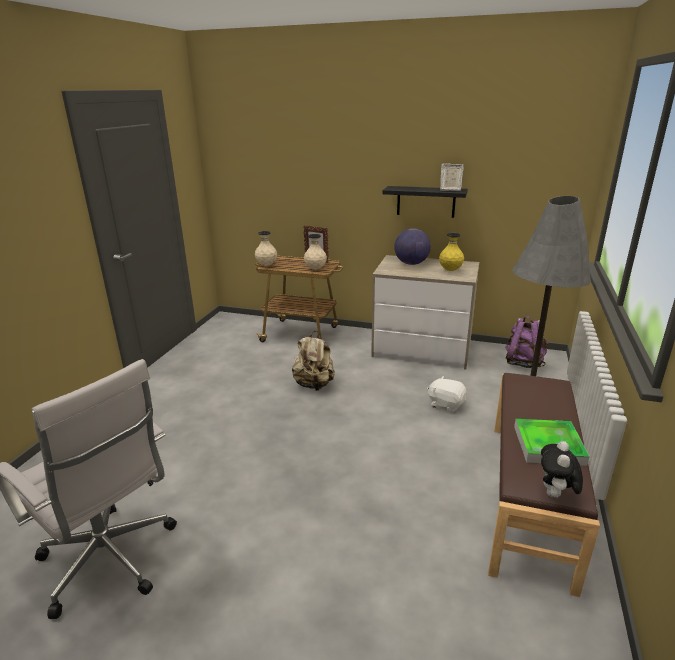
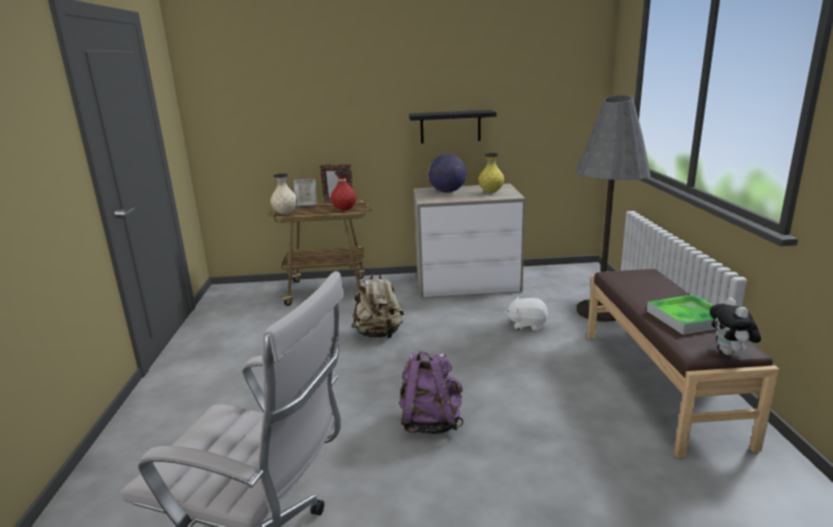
camera: 20 degrees left, 5 degrees down
beige vase [304,234,327,270] -> red vase [331,170,357,211]
picture frame [440,164,464,191] -> picture frame moved to [293,179,316,207]
purple backpack [505,316,548,368] -> purple backpack moved to [399,351,464,434]

